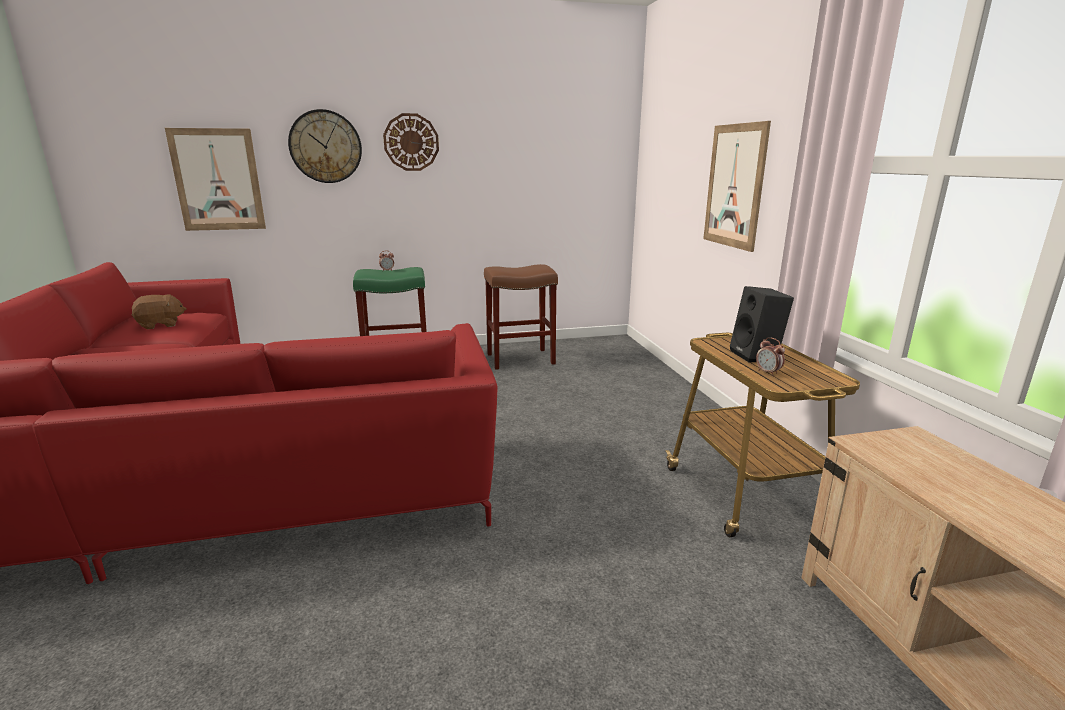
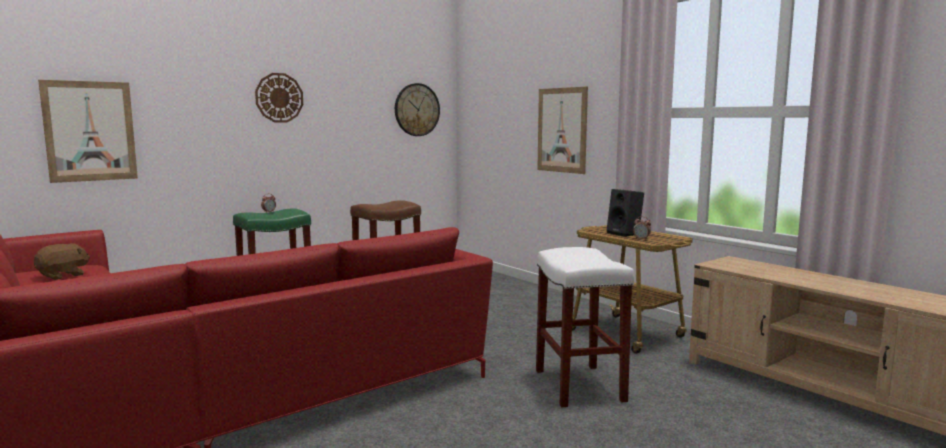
camera: 25 degrees left, 10 degrees down
wall clock [288,109,362,183] -> wall clock moved to [395,83,440,136]
none -> white stool [536,247,634,407]

